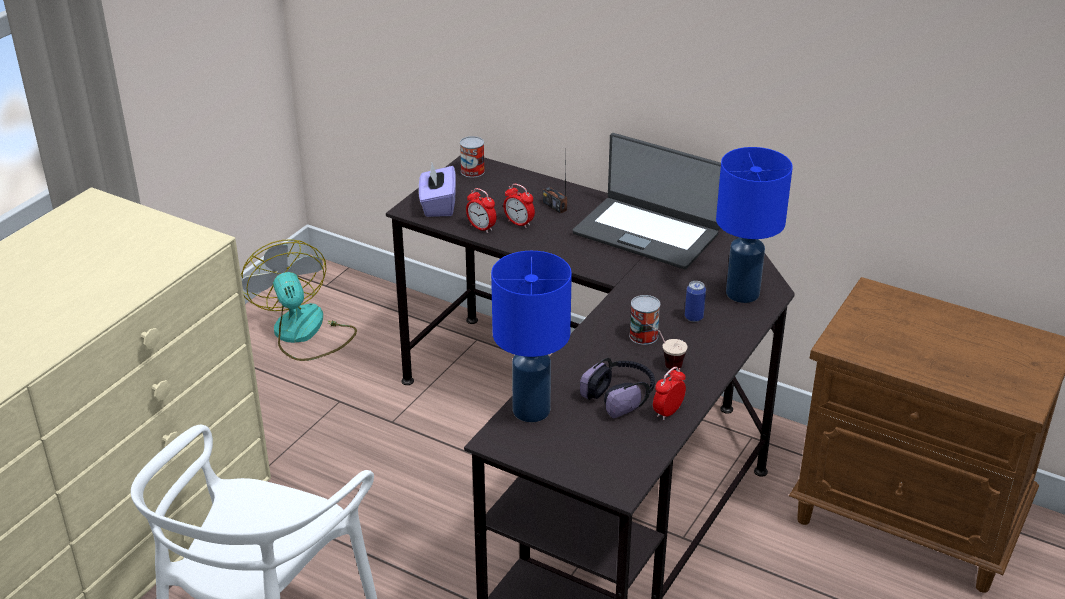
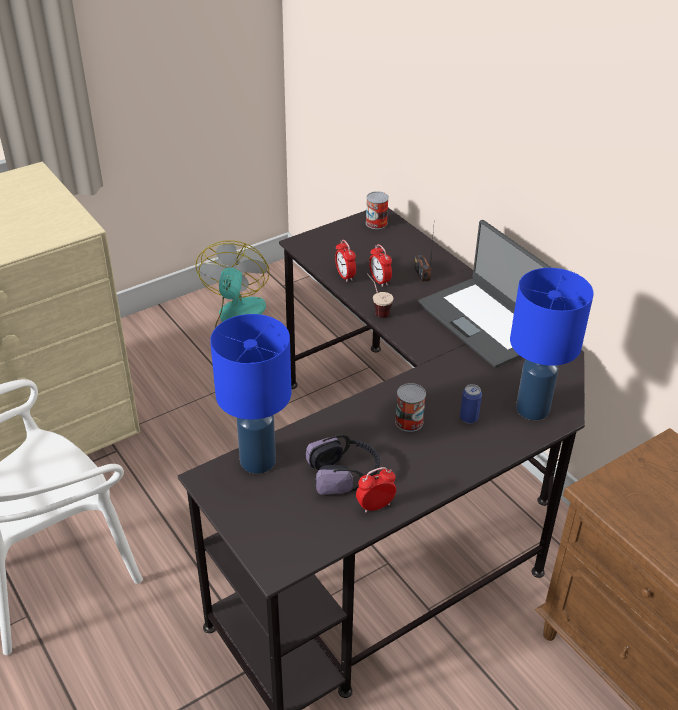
camera: 25 degrees right, 5 degrees up
purple tissue box [419,163,456,217] -> none
cup [646,323,688,370] -> cup moved to [367,273,393,318]

